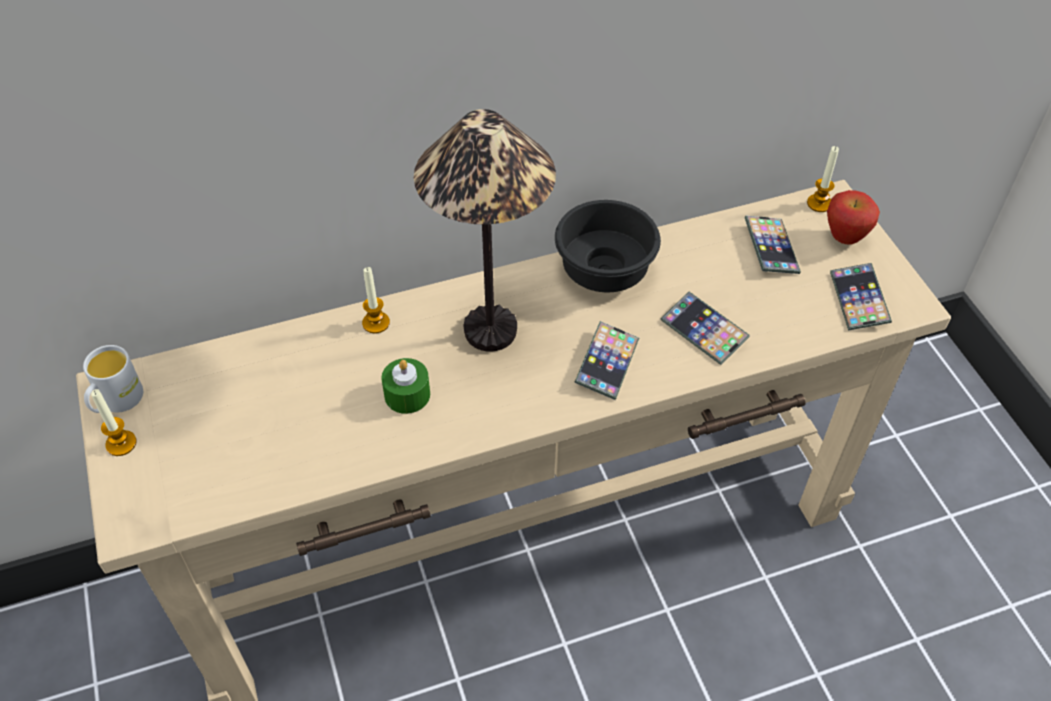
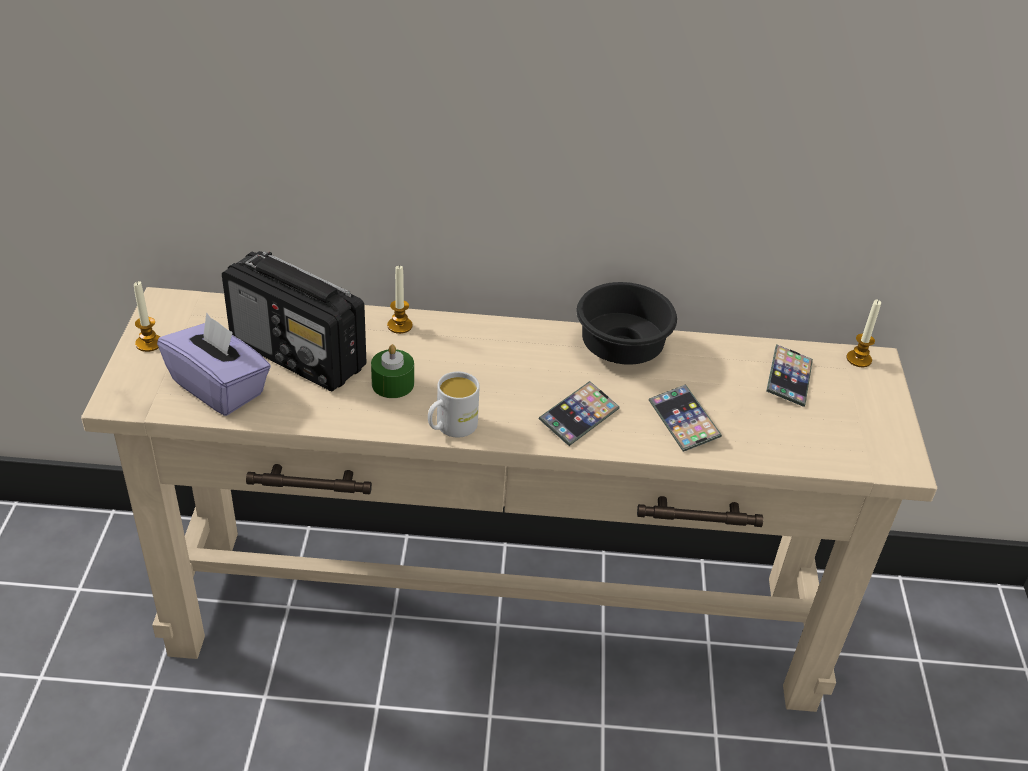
camera: 20 degrees right, 10 degrees down
white mug [83,345,143,413] -> white mug moved to [428,372,480,438]
table lamp [414,109,556,352] -> none
apple [827,190,880,244] -> none
phone [830,263,892,330] -> none
none -> purple tissue box [157,313,271,416]
none -> radio [222,251,367,391]

